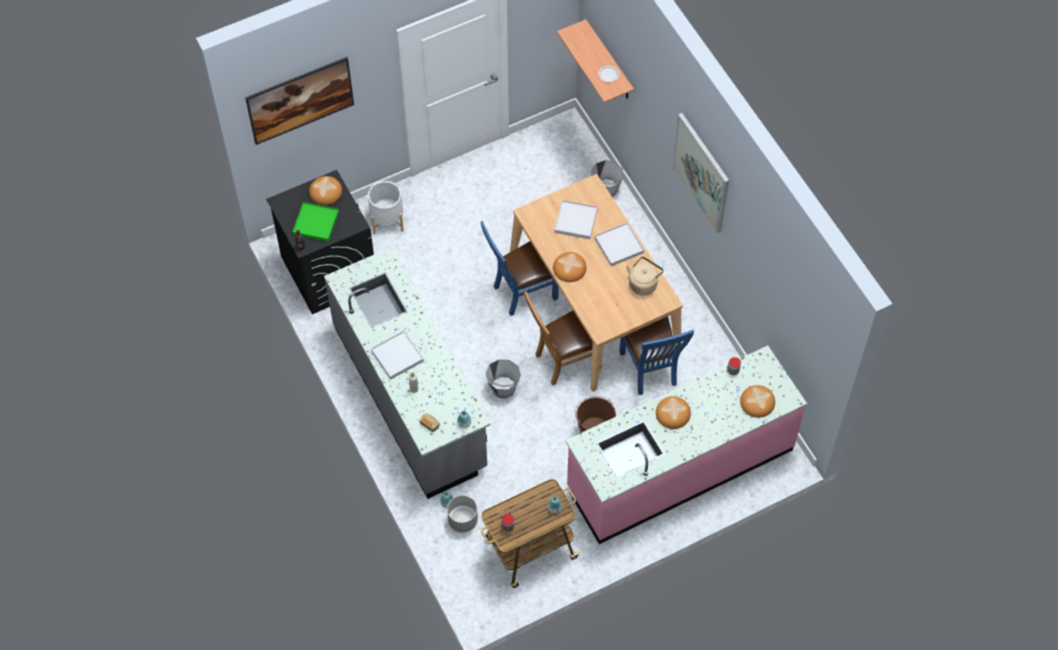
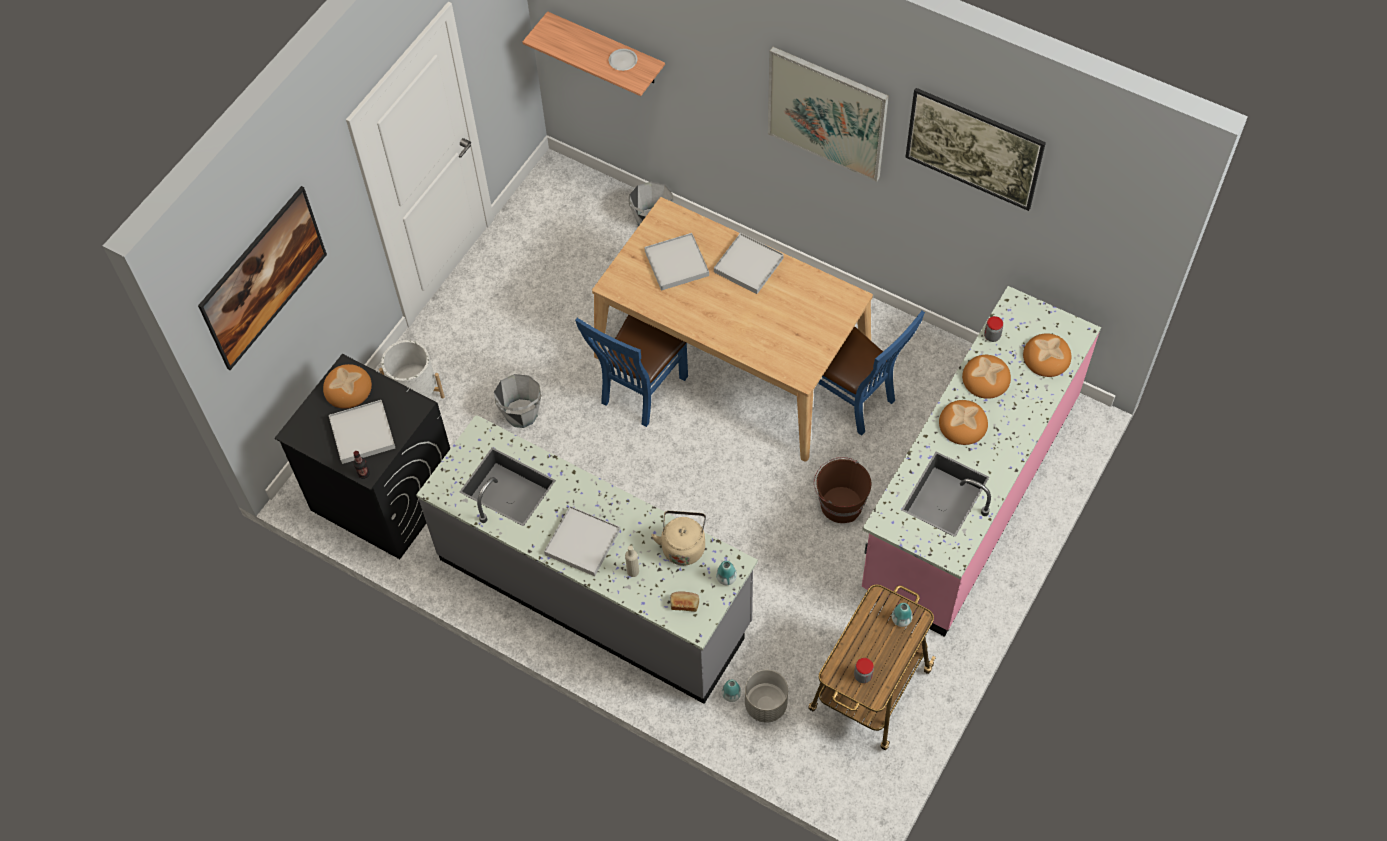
camera: 30 degrees left, 0 degrees up
green tray [292,202,339,242] -> white tray [329,400,395,464]
grey bucket [485,359,521,398] -> grey bucket moved to [494,374,541,428]
brown chair [524,291,602,386] -> none
bread [553,252,587,282] -> bread moved to [962,355,1011,399]
beige kettle [626,257,664,295] -> beige kettle moved to [651,511,706,566]
none -> picture [905,88,1046,211]

